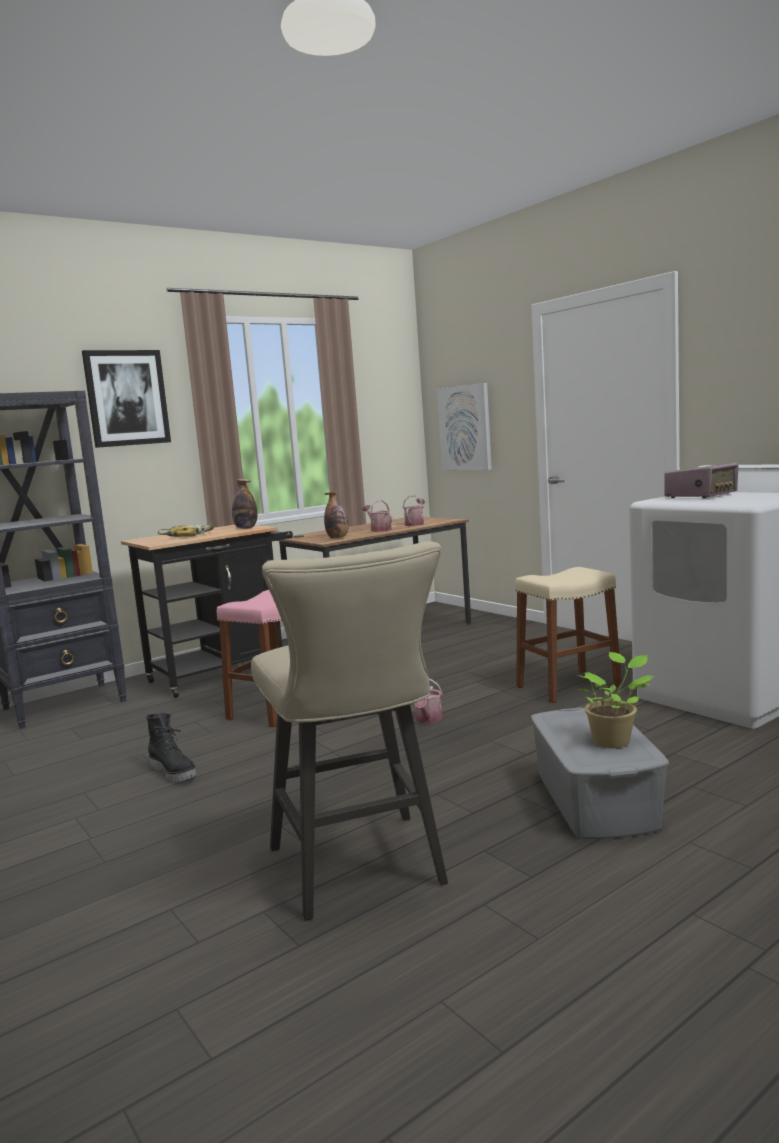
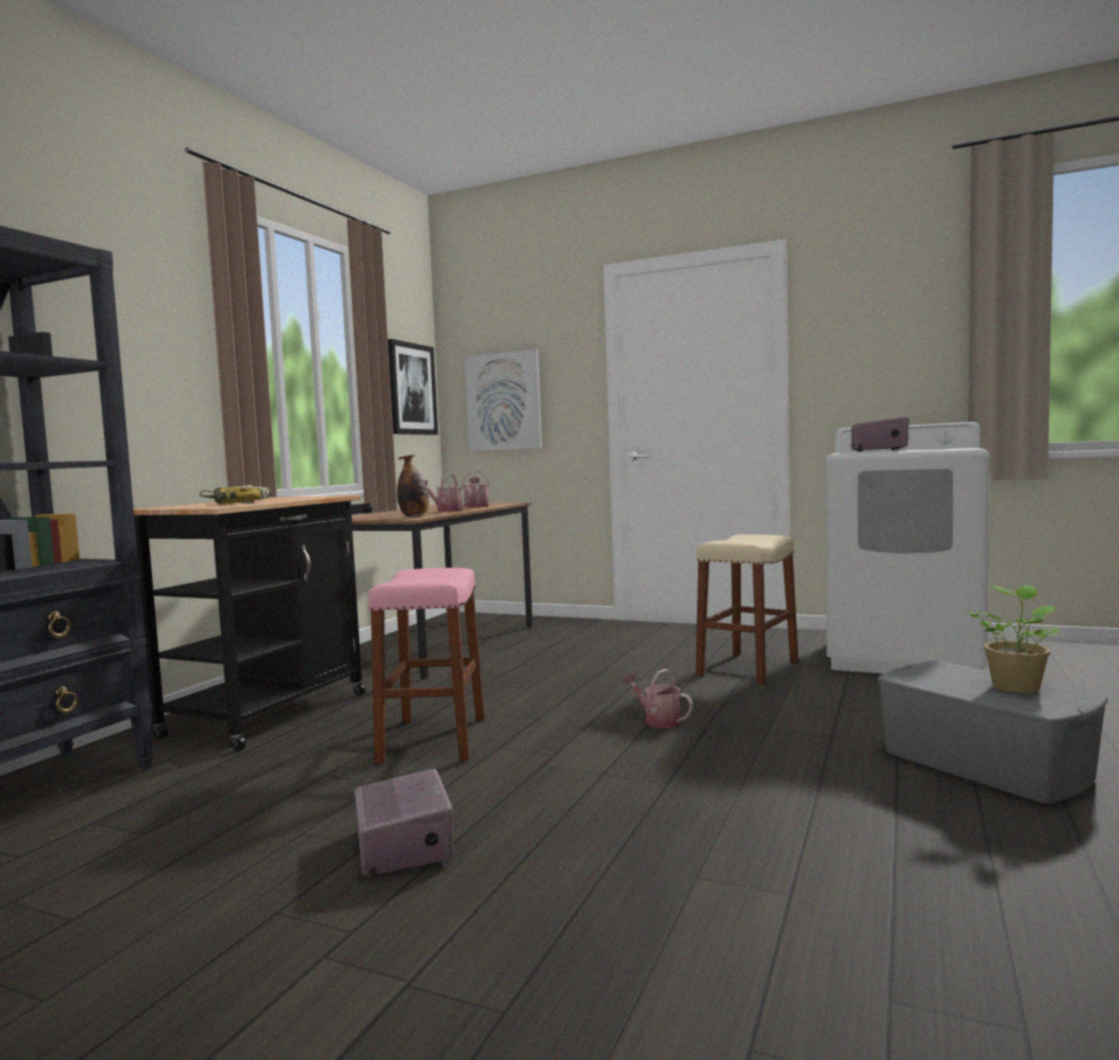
camera: 30 degrees left, 5 degrees down
picture [82,350,171,448] -> picture moved to [388,339,438,435]
black boot [146,713,197,782] -> radio [354,769,453,876]
bottle [232,479,257,529] -> none
beige stool [251,541,448,921] -> none
watering can [414,679,443,723] -> watering can turned 150 degrees clockwise [623,669,693,728]

